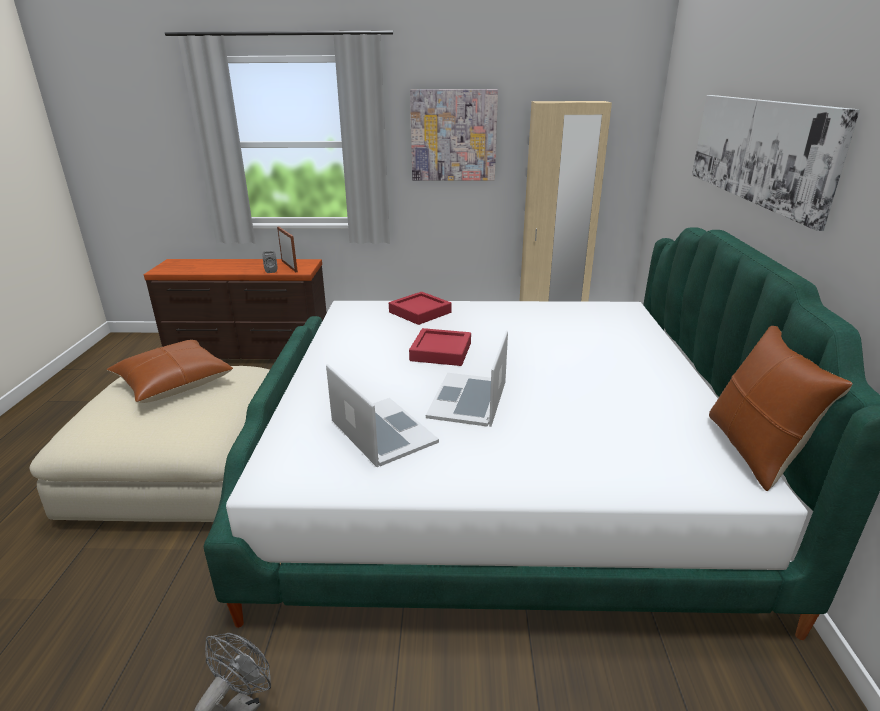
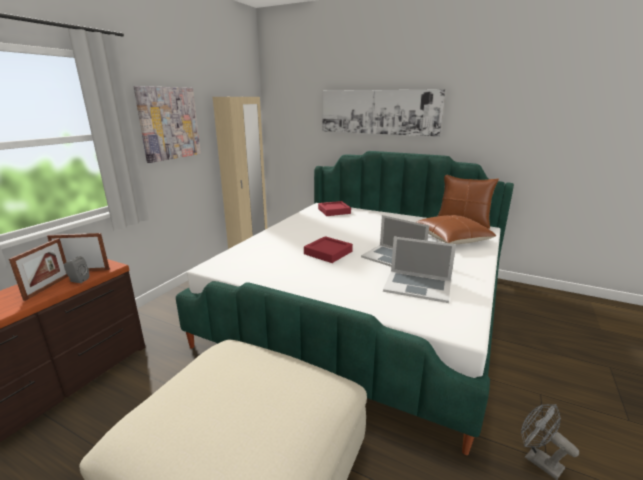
camera: 65 degrees left, 5 degrees down
brown pillow [106,340,233,403] -> brown pillow moved to [416,215,496,245]
laptop [326,364,439,467] -> laptop turned 150 degrees counterclockwise [383,237,456,303]
red tray [389,292,451,325] -> red tray moved to [318,201,351,216]
none -> picture frame [9,238,68,301]

